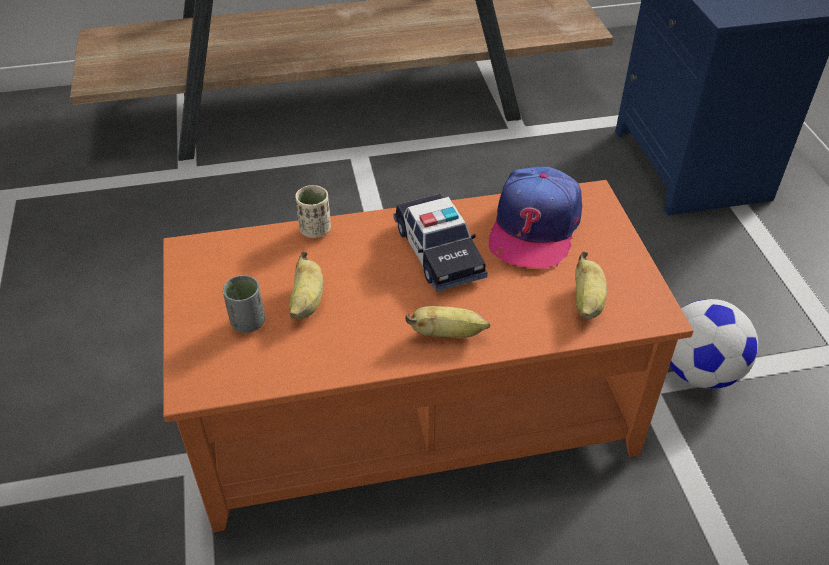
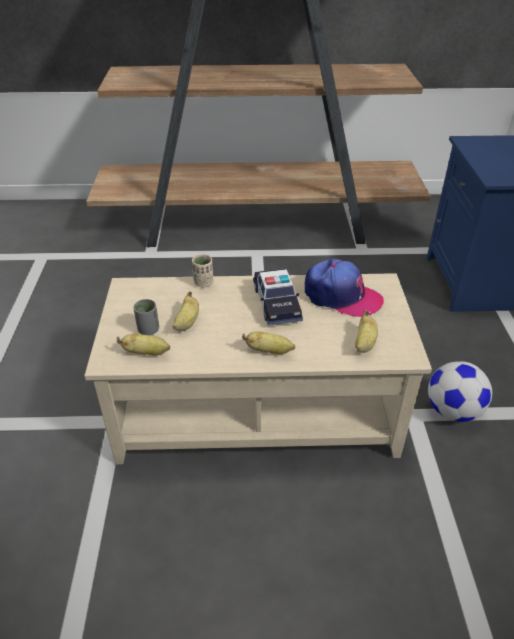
camera: 10 degrees right, 5 degrees down
orange coffee table [163,180,693,532] -> beige coffee table [84,273,432,465]
cap [489,166,582,269] -> cap turned 90 degrees counterclockwise [305,259,384,317]
none -> banana [117,334,170,355]

